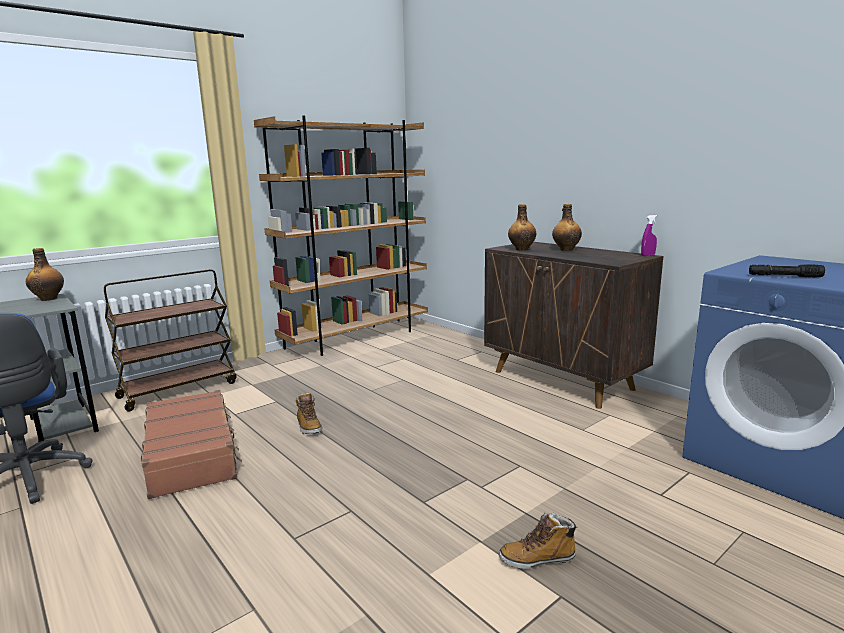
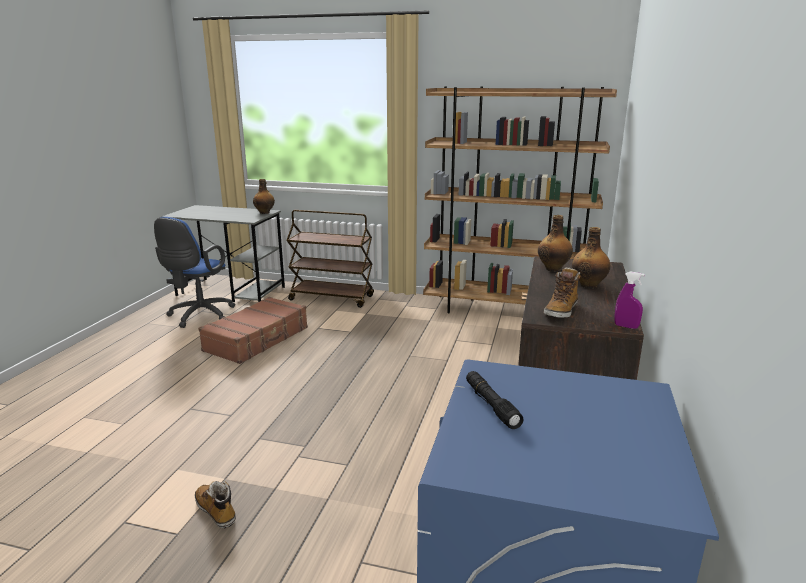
camera: 55 degrees right, 5 degrees up
boot [296,393,322,434] -> boot moved to [544,267,580,318]

